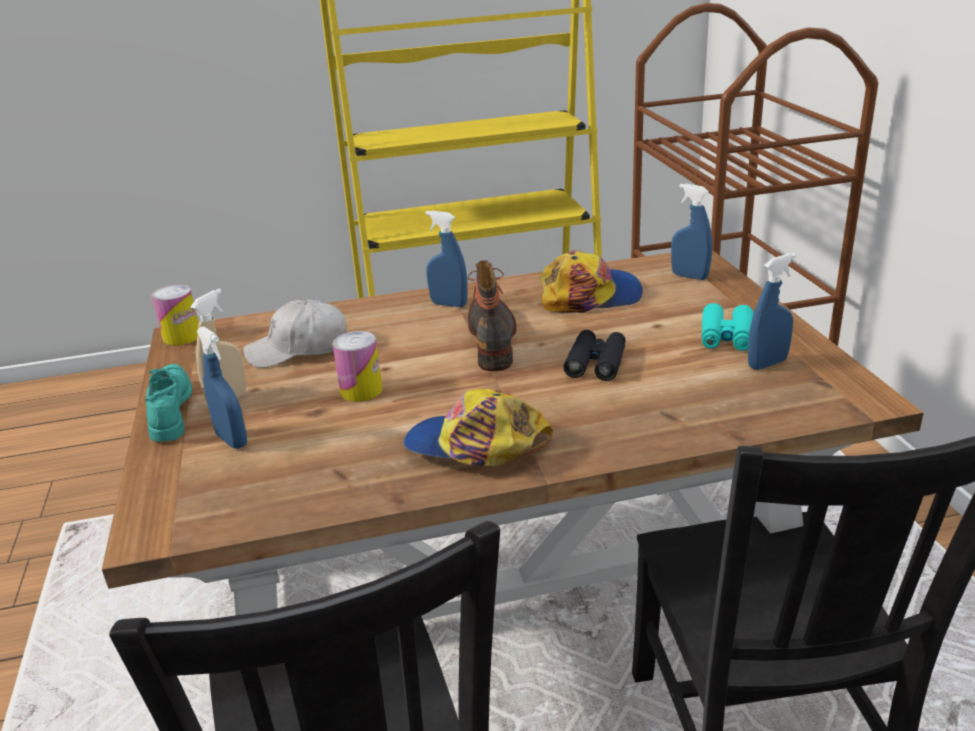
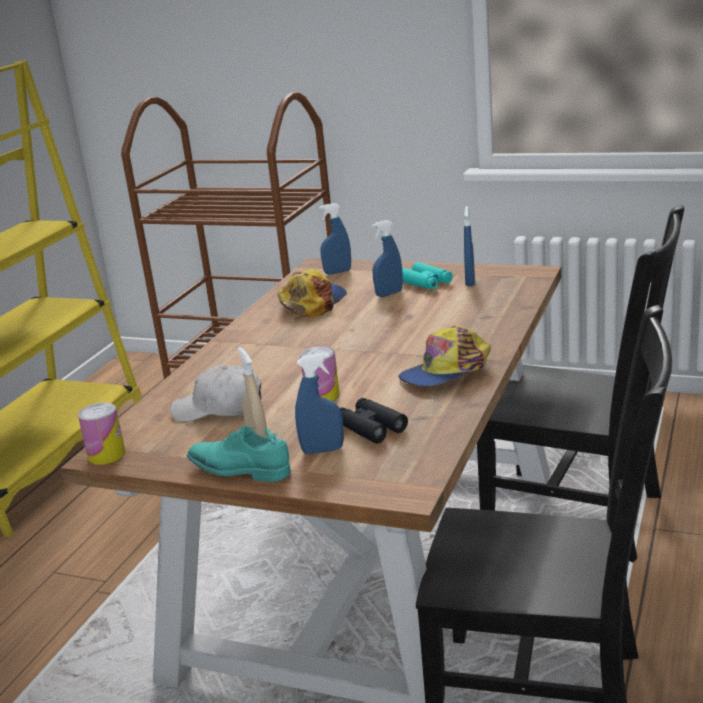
camera: 55 degrees left, 5 degrees down
white cap [243,300,346,368] -> white cap turned 75 degrees clockwise [170,364,261,422]
blue spray bottle [426,211,468,307] -> blue spray bottle moved to [372,220,403,297]
boot [468,260,516,371] -> none
black binoculars [563,330,626,381] -> black binoculars moved to [340,398,408,444]

